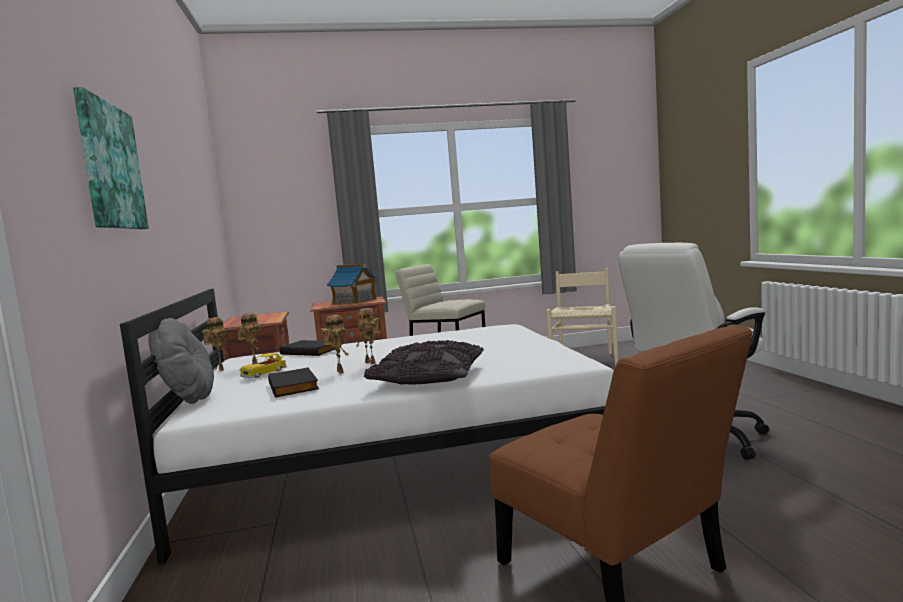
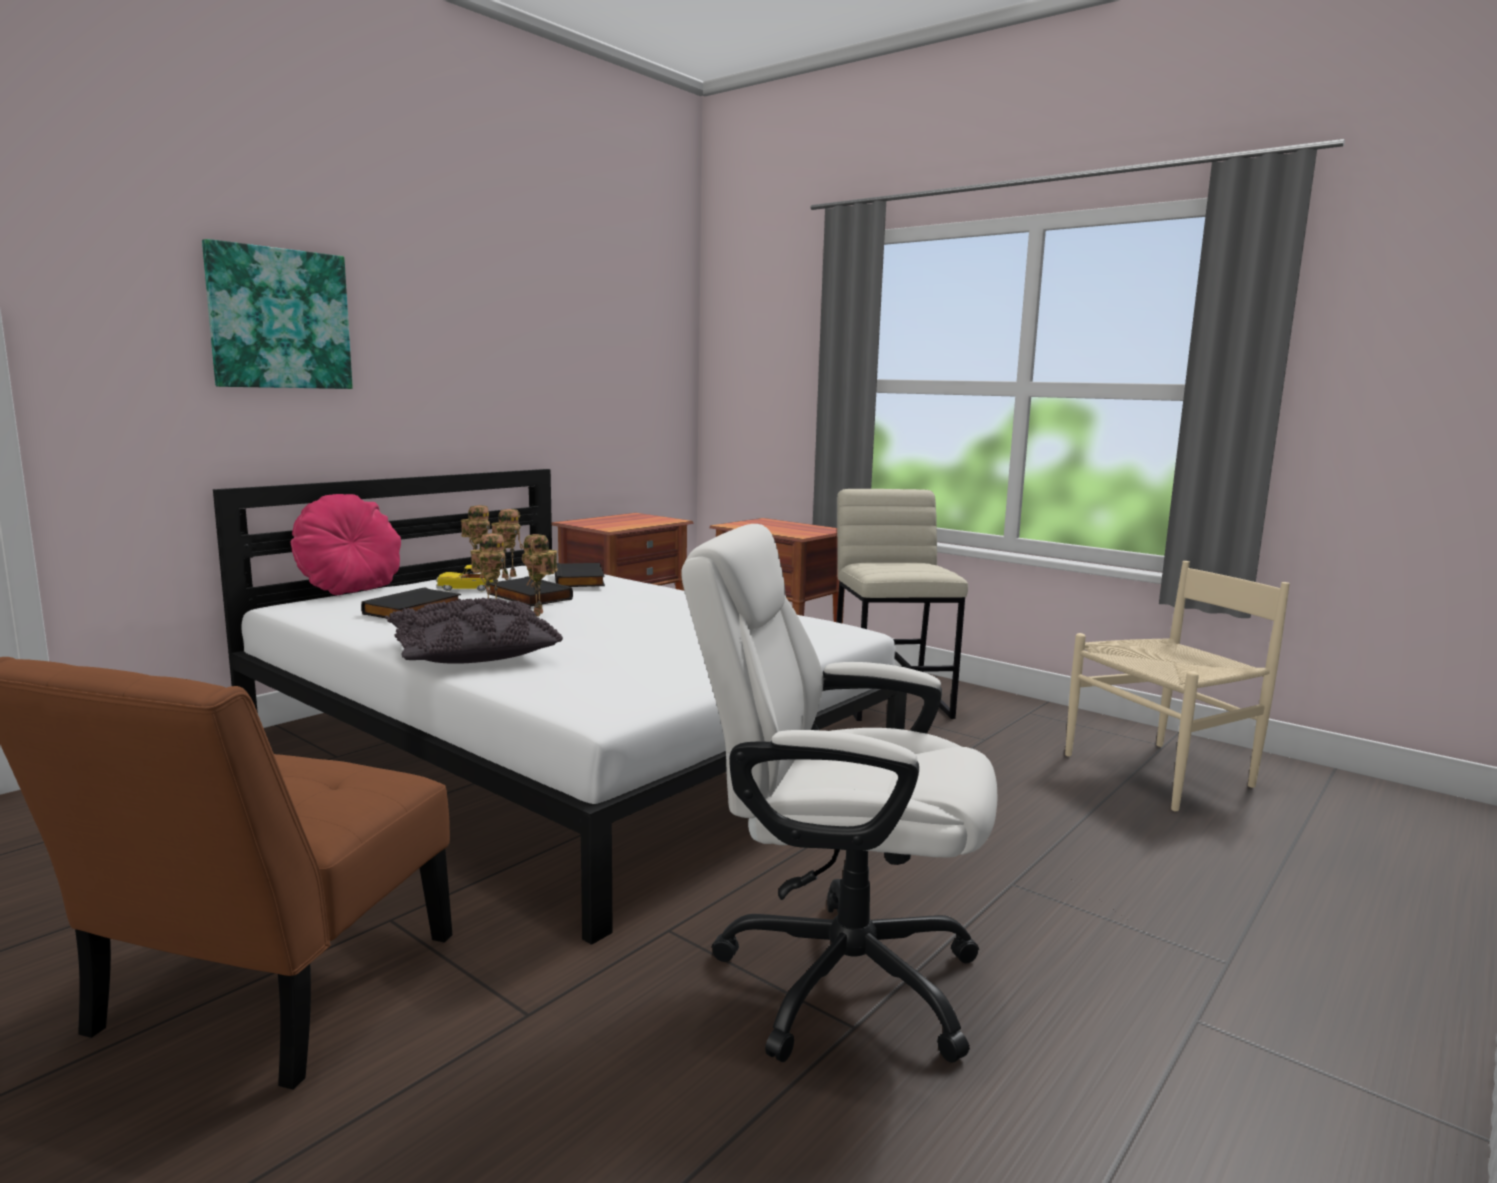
camera: 50 degrees right, 5 degrees up
grey pillow [148,318,214,404] -> pink pillow [291,494,401,595]
toy house [327,264,378,304] -> none
none -> black book [487,576,573,606]

